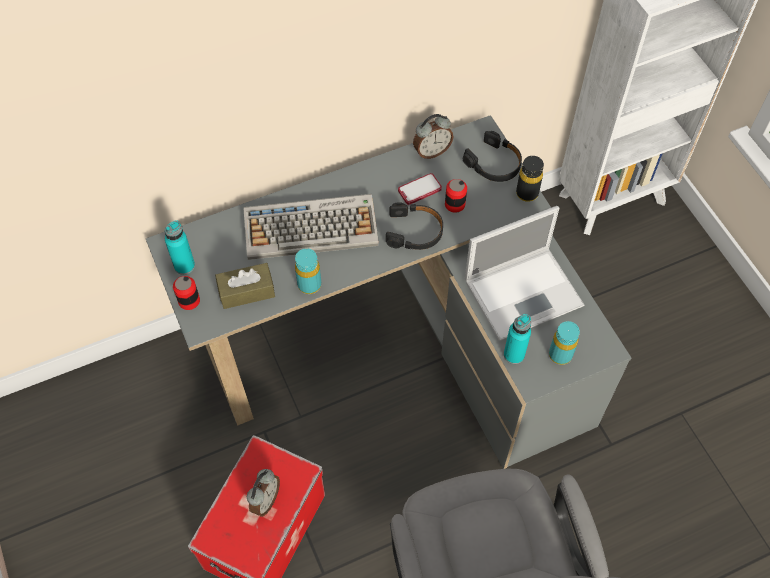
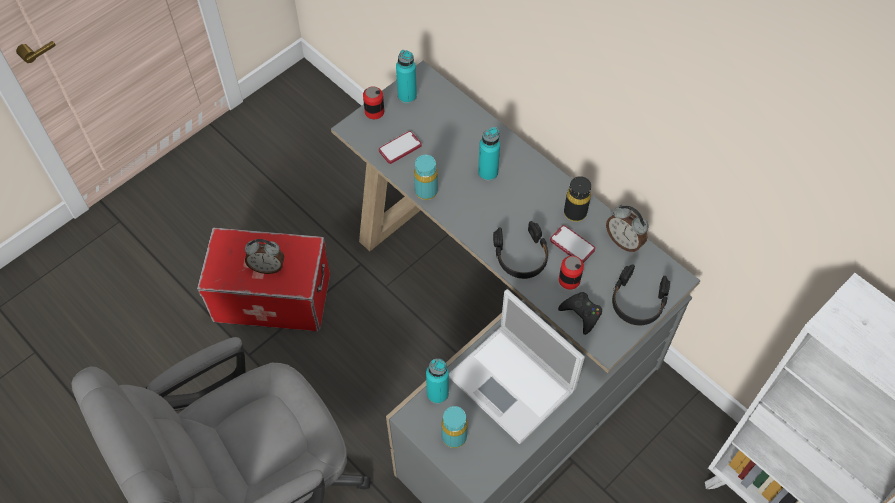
camera: 70 degrees right, 0 degrees up
brown tissue box [215,263,275,309] -> phone [379,131,422,164]
keyboard [243,194,379,260] -> turquoise bottle [478,127,500,181]
black bottle [516,156,544,202] -> black bottle moved to [564,176,591,222]
none -> black game controller [558,292,602,335]

